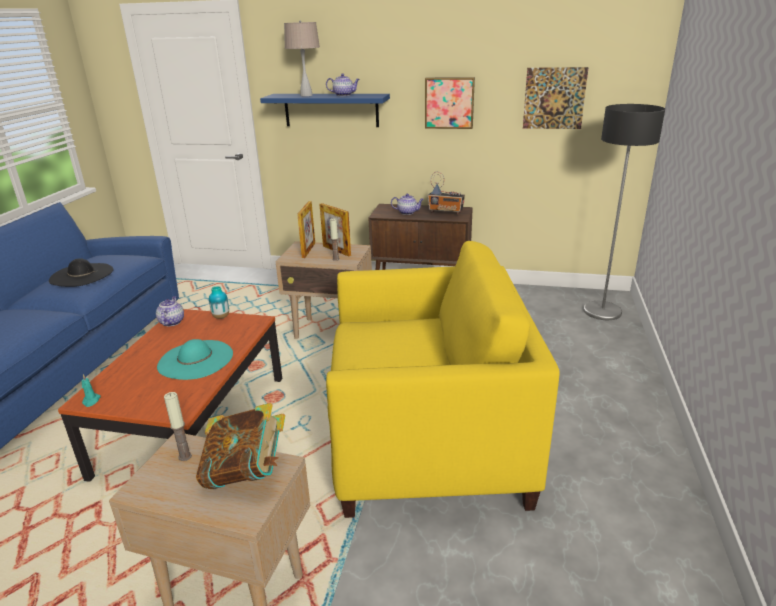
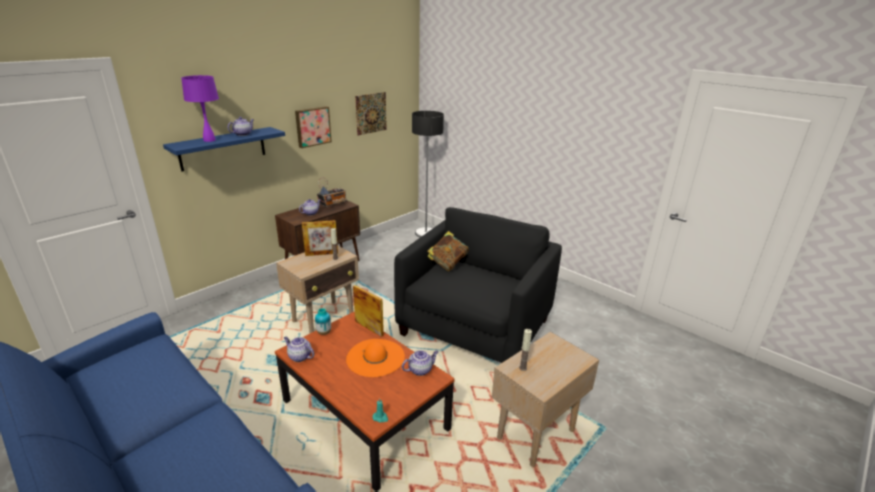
camera: 60 degrees left, 0 degrees up
black hat [49,258,113,287] -> none
turquoise hat [157,339,233,380] -> orange hat [346,339,405,377]
book [196,403,285,489] -> book moved to [427,231,469,271]
beige table lamp [284,21,320,96] -> purple table lamp [181,75,219,142]
picture frame [297,201,315,258] -> picture frame moved to [353,285,384,337]
yellow armchair [326,241,559,518] -> black armchair [394,207,562,363]
none -> teapot [402,350,439,376]

